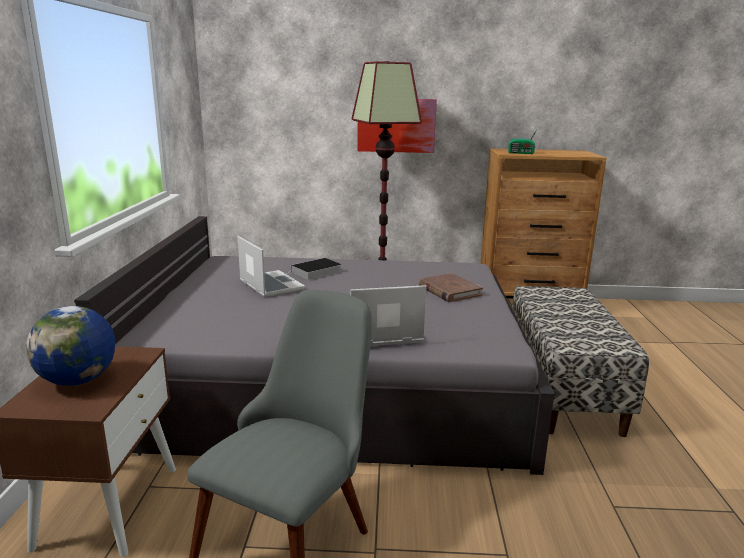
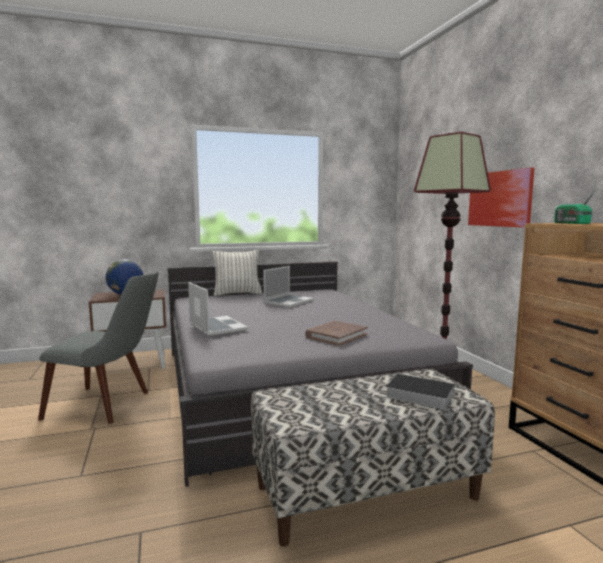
camera: 70 degrees right, 10 degrees down
book [286,258,342,280] -> book moved to [386,374,455,410]
none -> pillow [212,250,262,296]

